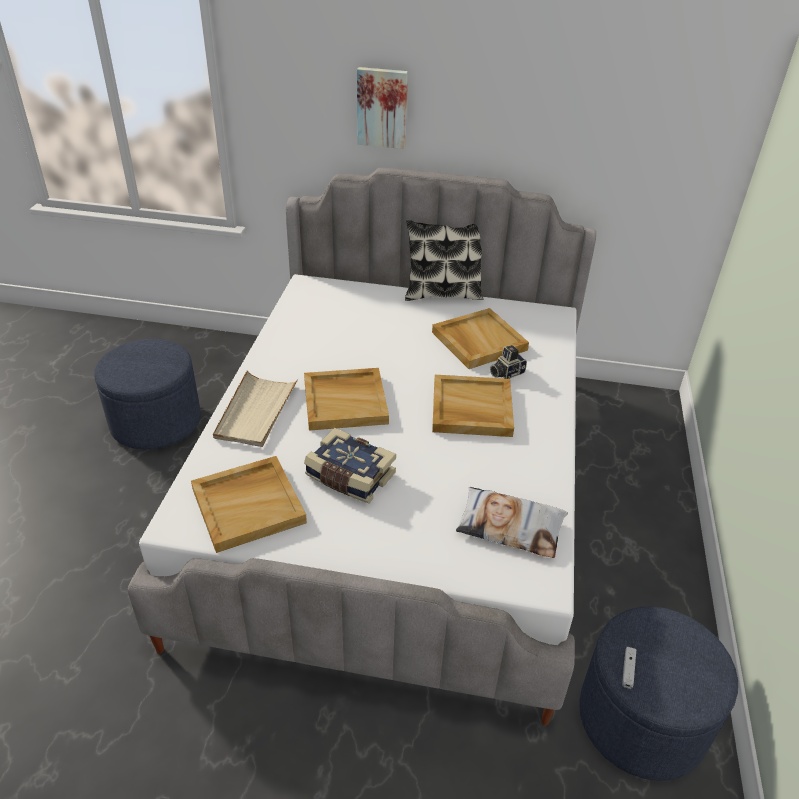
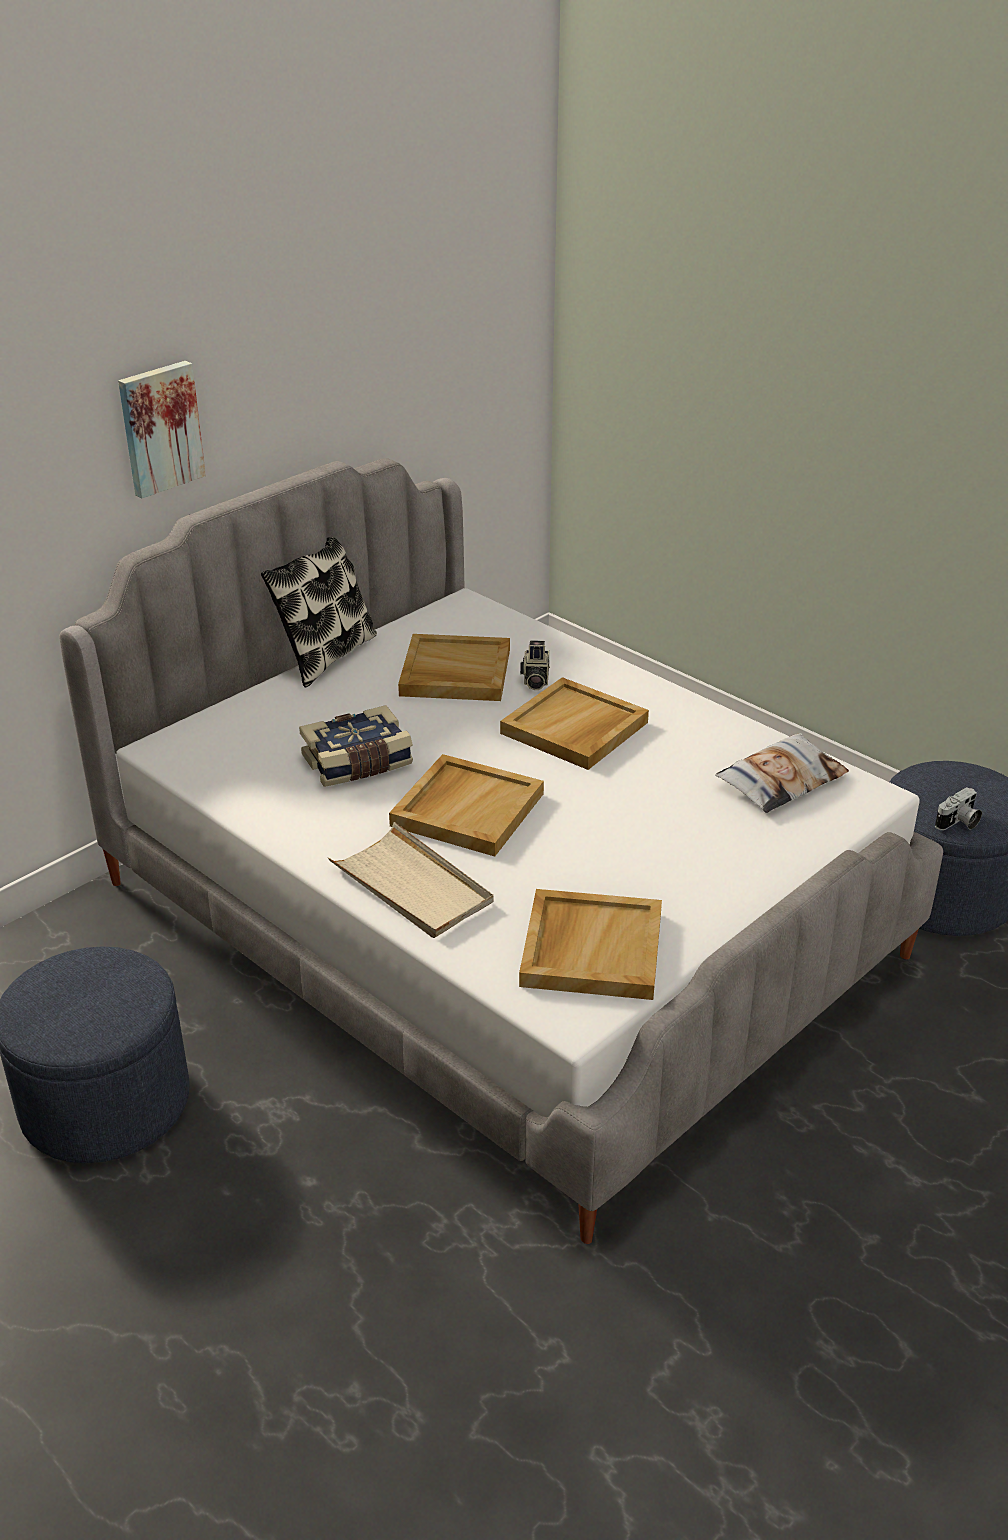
camera: 55 degrees left, 5 degrees down
book [304,428,396,503] -> book moved to [299,705,413,787]
white game controller [622,647,636,689] -> camera [935,787,982,830]

